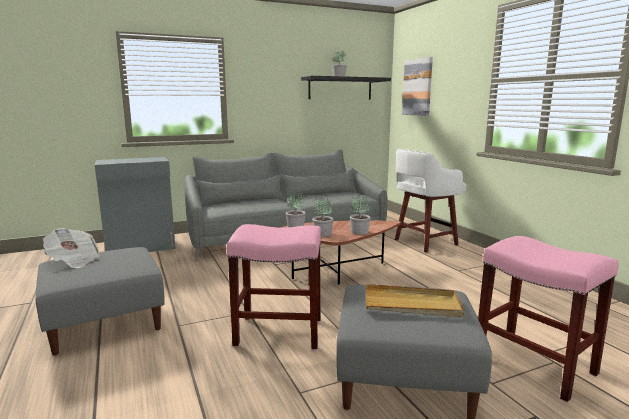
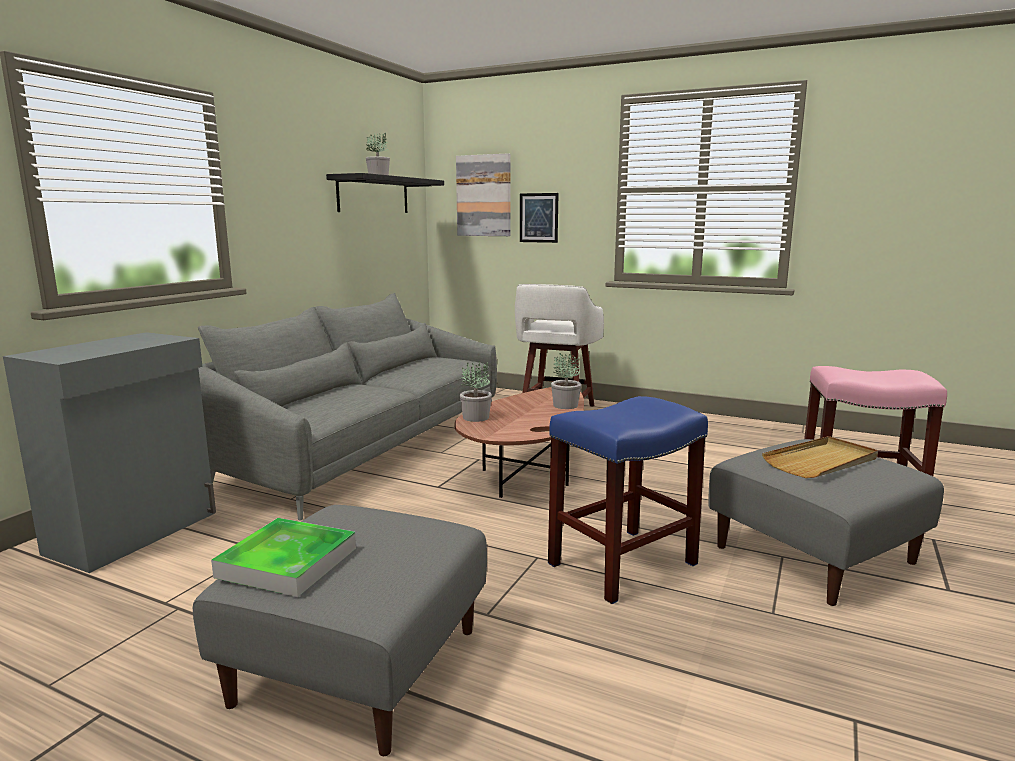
camera: 40 degrees left, 0 degrees up
newspaper [43,228,100,268] -> tray [211,518,356,597]
pink stool [227,224,321,350] -> blue stool [548,396,708,604]
potted plant [312,196,333,237] -> none
none -> picture [520,193,558,243]

